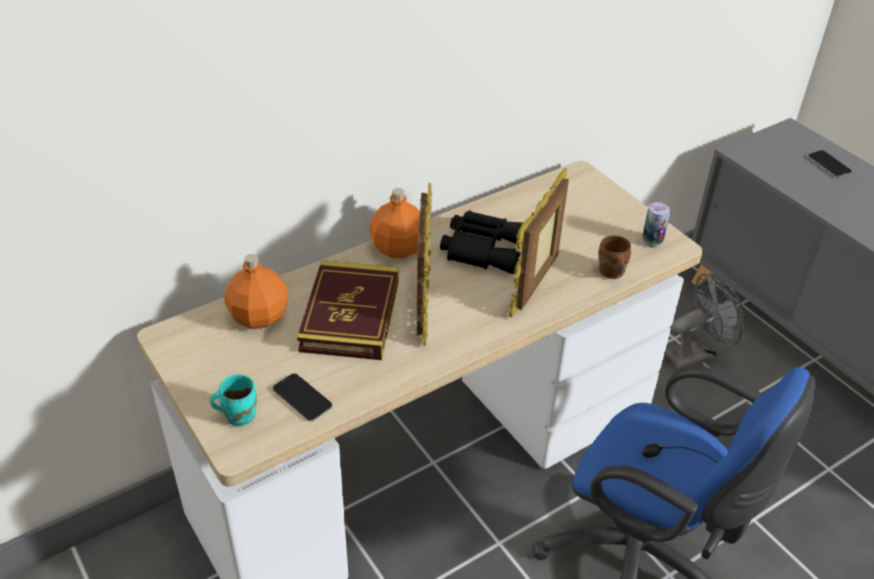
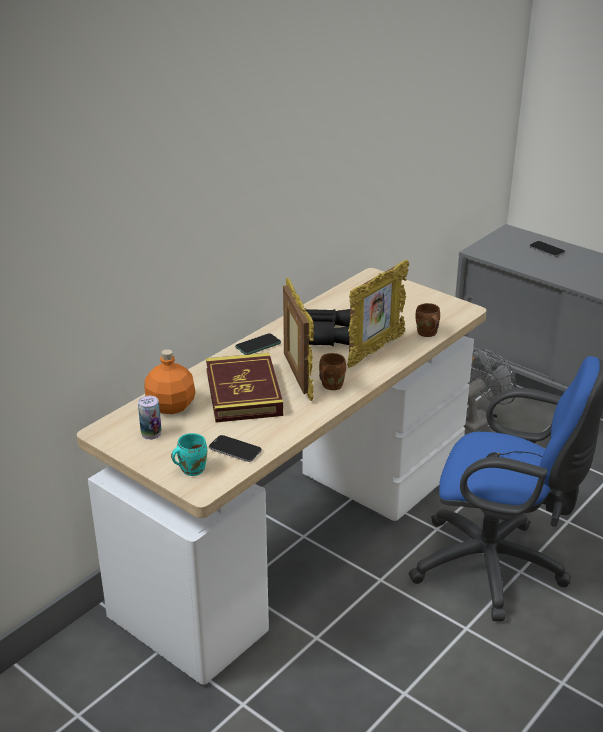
camera: 15 degrees left, 10 degrees down
orange bottle [369,188,420,258] -> phone [235,333,281,355]
picture frame [509,168,569,318] -> picture frame turned 150 degrees counterclockwise [347,259,409,368]
can [642,202,670,248] -> can moved to [138,396,162,440]
none -> brown mug [319,353,346,390]

